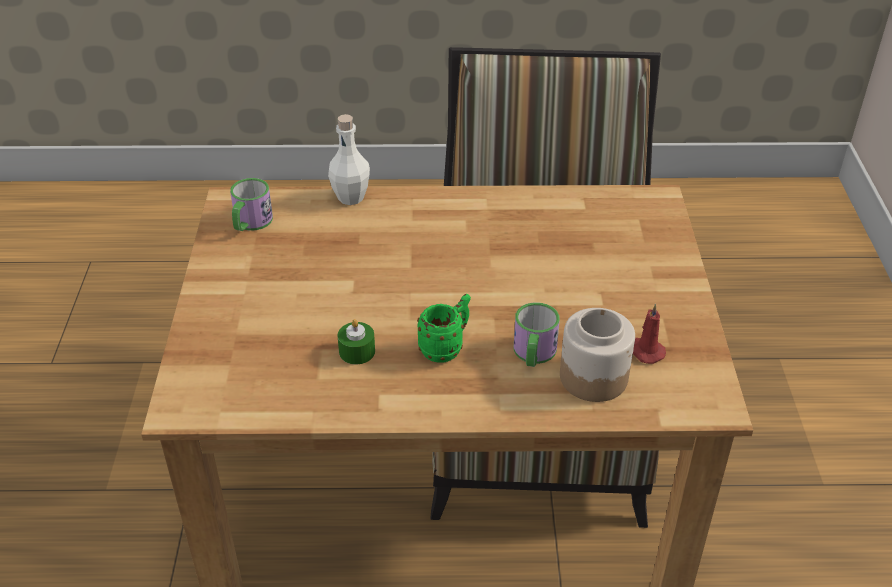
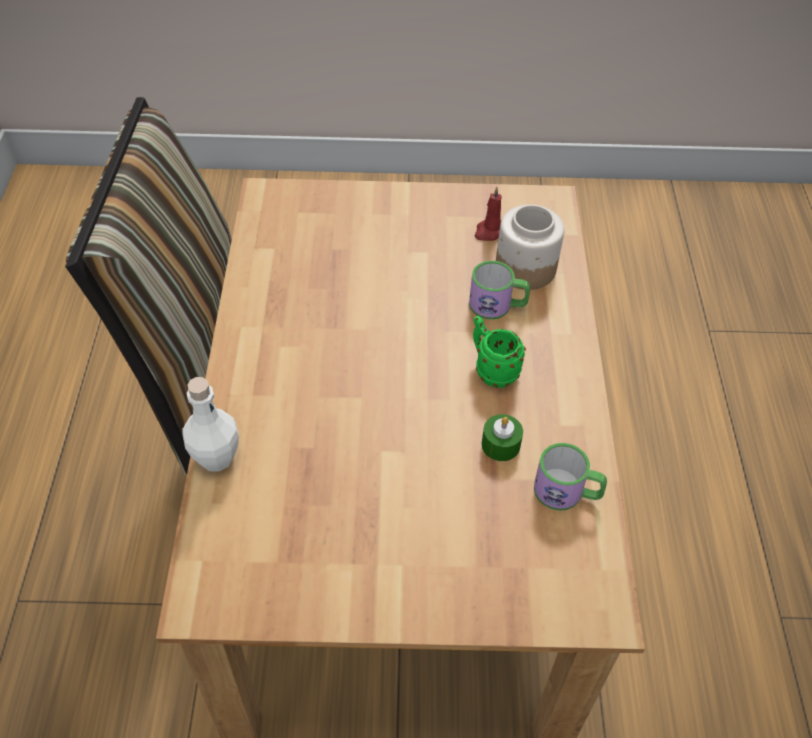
camera: 90 degrees left, 10 degrees up
mug [230,178,273,231] -> mug moved to [534,443,607,511]

